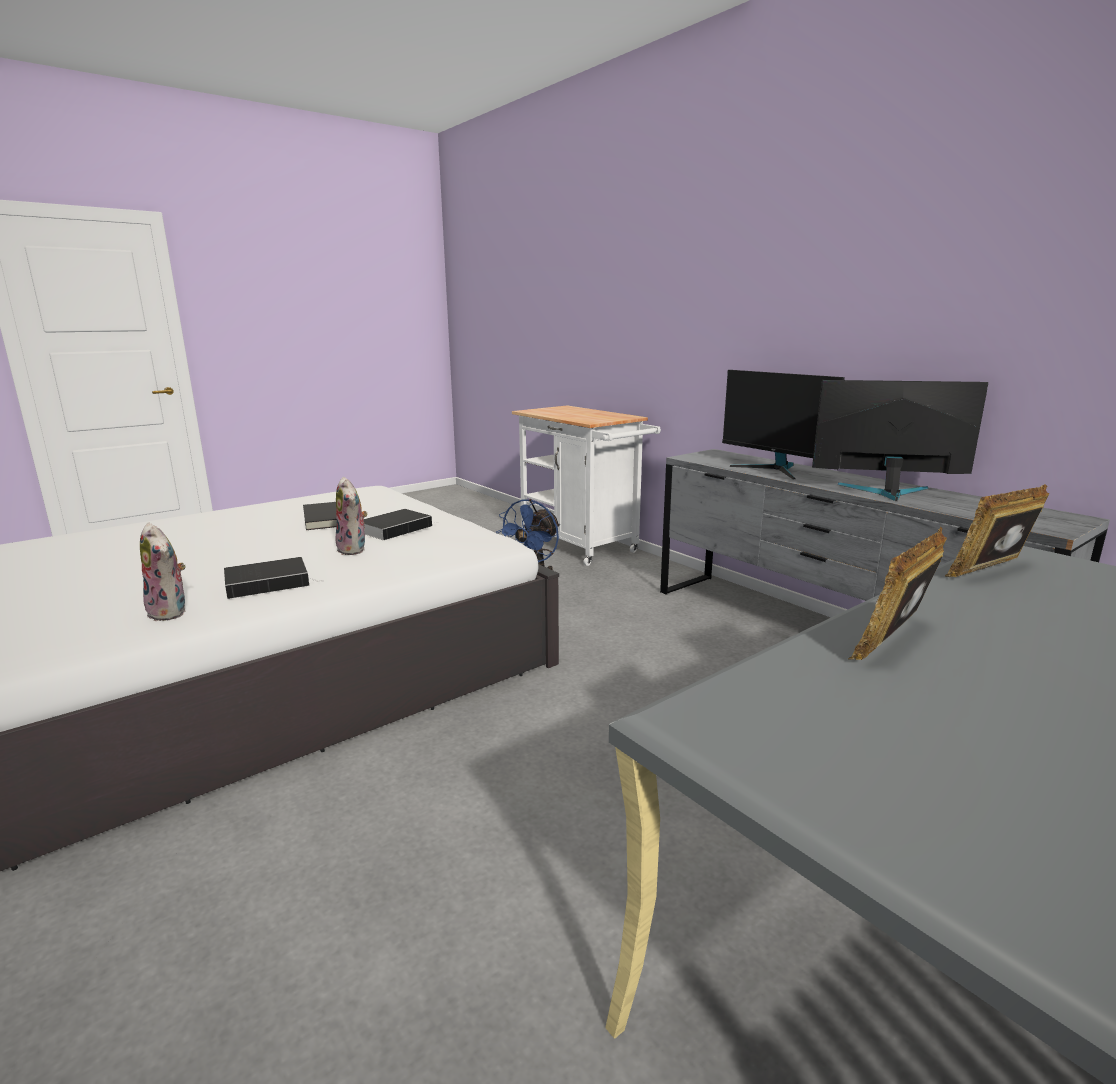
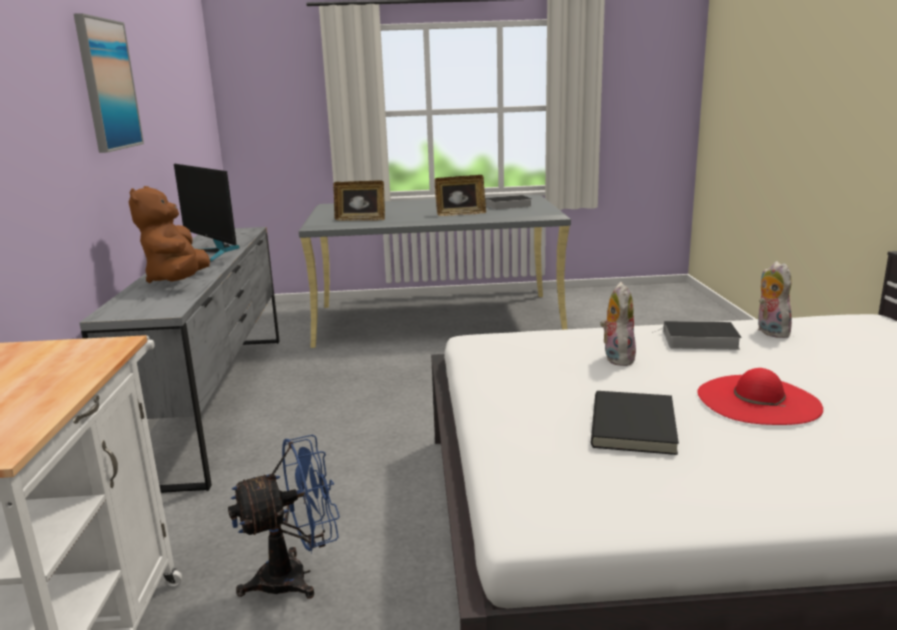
camera: 145 degrees left, 0 degrees up
book [364,509,438,540] -> book moved to [485,195,532,210]
monitor [722,370,845,479] -> brown plush toy [129,186,210,283]
none -> picture [74,13,144,153]
none -> red hat [697,368,823,425]

